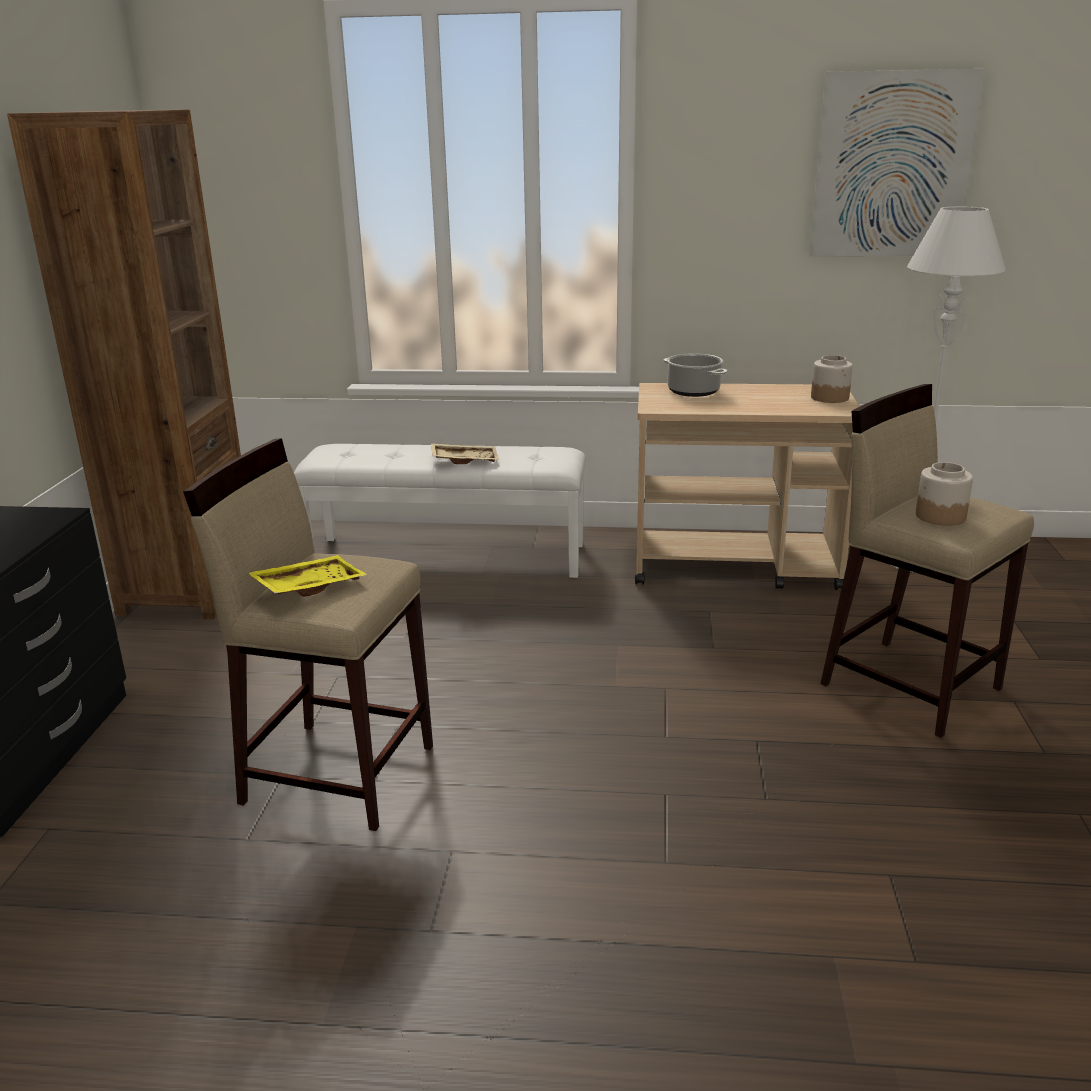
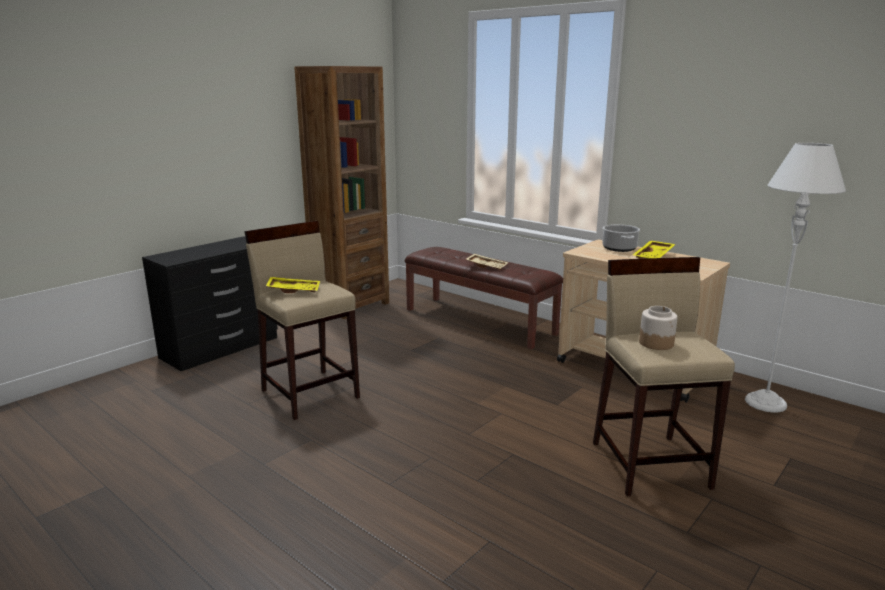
camera: 35 degrees right, 5 degrees down
white bench [294,444,586,578] -> brown bench [405,247,563,349]
picture [809,69,985,256] -> none
jar [811,355,853,403] -> none
none -> yellow tray [633,240,676,259]

